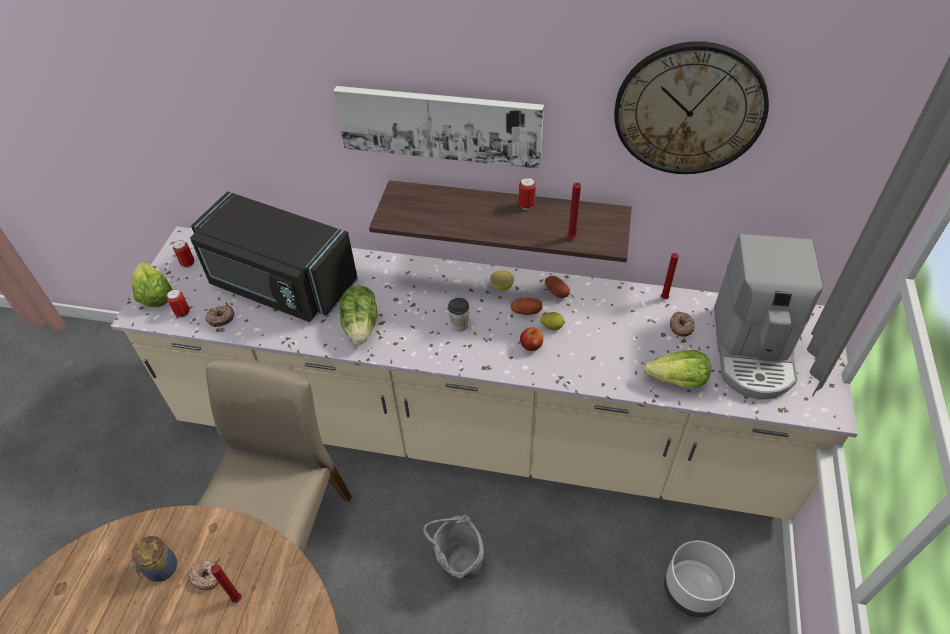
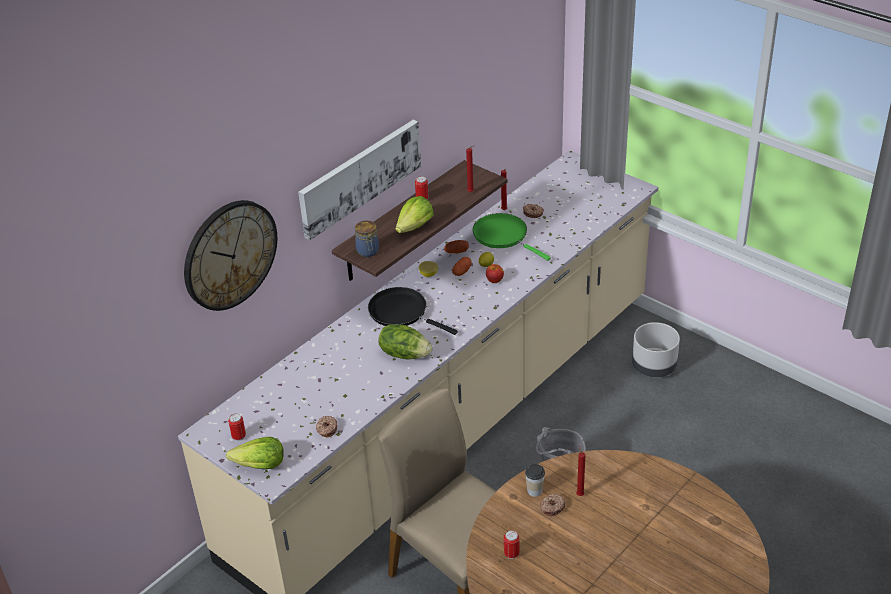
camera: 60 degrees left, 10 degrees down
jar [130,536,177,582] -> jar moved to [355,221,379,257]
can [167,289,190,318] -> can moved to [504,530,519,559]
black microwave [190,191,358,322] -> none
cup [448,298,469,332] -> cup moved to [525,464,545,497]
wall clock [614,41,769,174] -> wall clock moved to [184,200,277,311]
lettuce [643,350,711,388] -> lettuce moved to [395,196,433,233]
coffee machine [714,234,824,399] -> none
none -> black frying pan [368,287,458,335]
none -> green frying pan [473,213,551,261]

